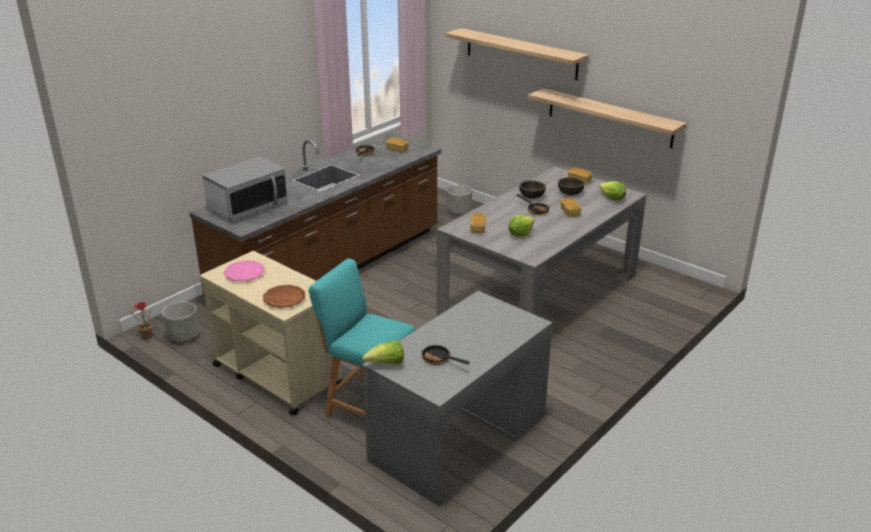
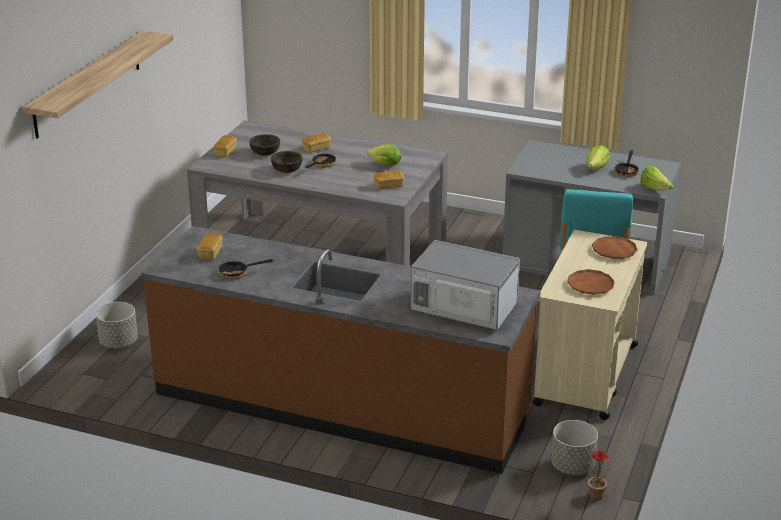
camera: 110 degrees left, 0 degrees up
pink plate [224,260,265,281] -> brown plate [567,269,615,295]
shelf [528,88,687,148] -> none
lettuce [599,181,626,201] -> lettuce moved to [586,145,610,170]

